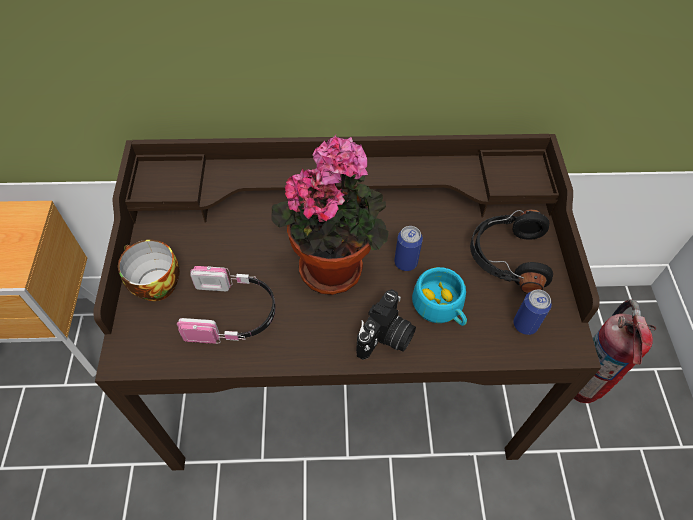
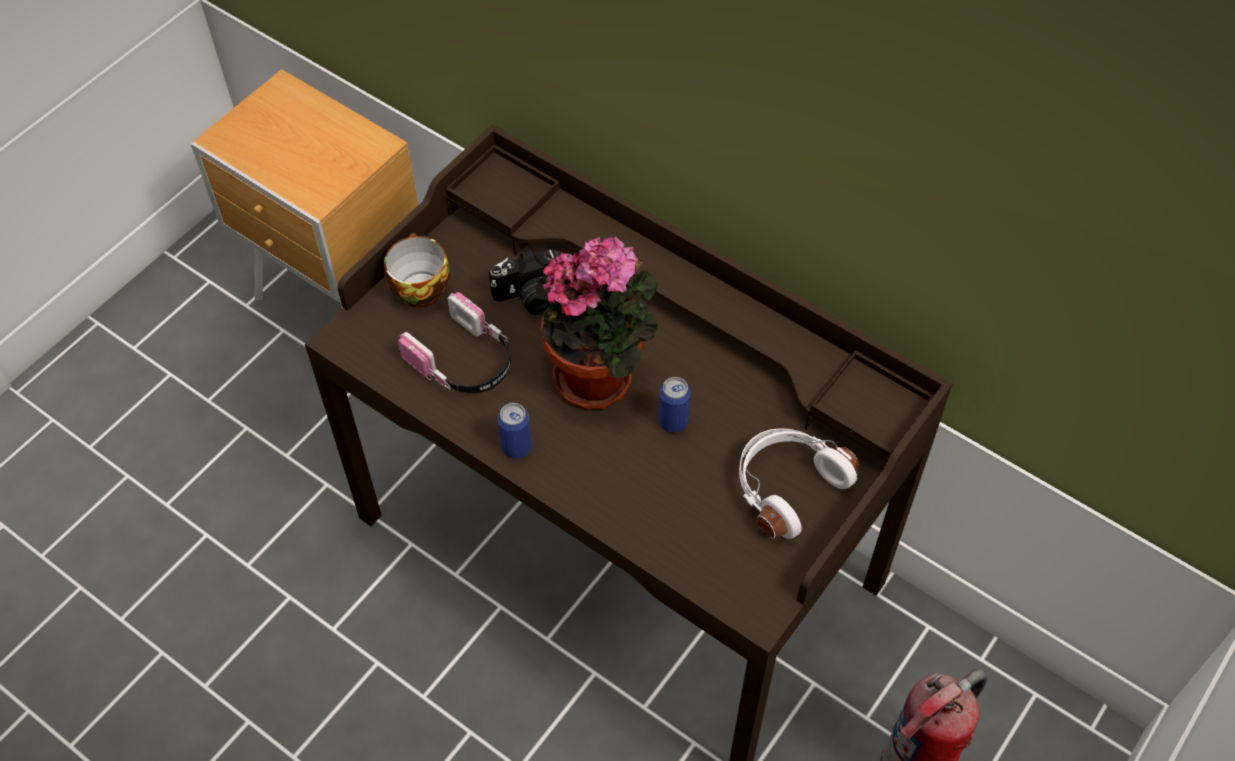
camera: 40 degrees right, 0 degrees up
camera [356,289,416,360] -> camera moved to [489,249,561,315]
turquoise cup [412,267,467,326] -> none
black headphones [470,209,553,293] -> white headphones [739,428,858,539]
can [514,289,552,335] -> can moved to [498,403,532,458]

